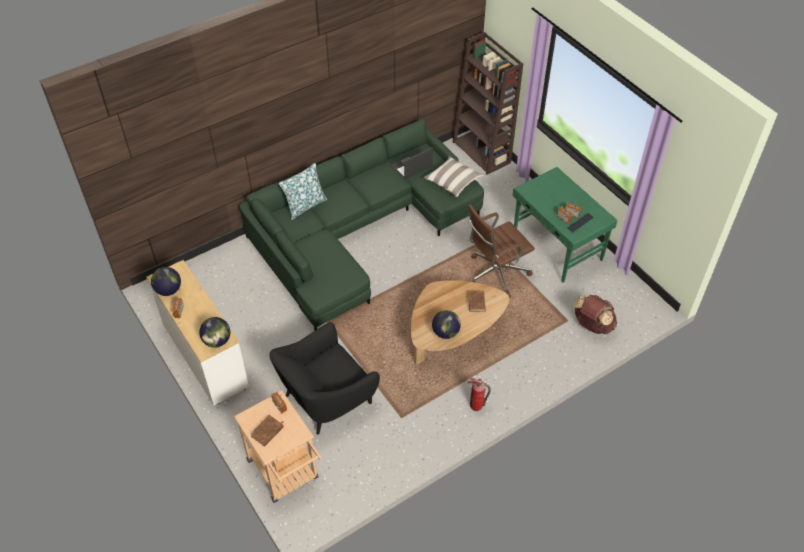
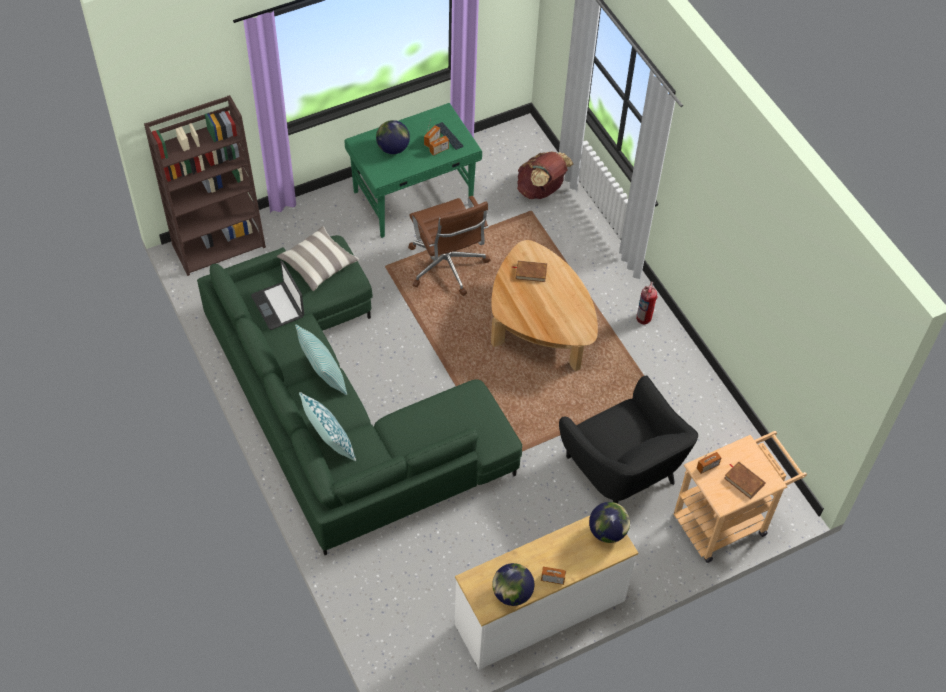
camera: 85 degrees left, 5 degrees up
globe [432,310,461,339] -> globe moved to [376,120,410,154]
none -> pillow [295,324,347,395]

